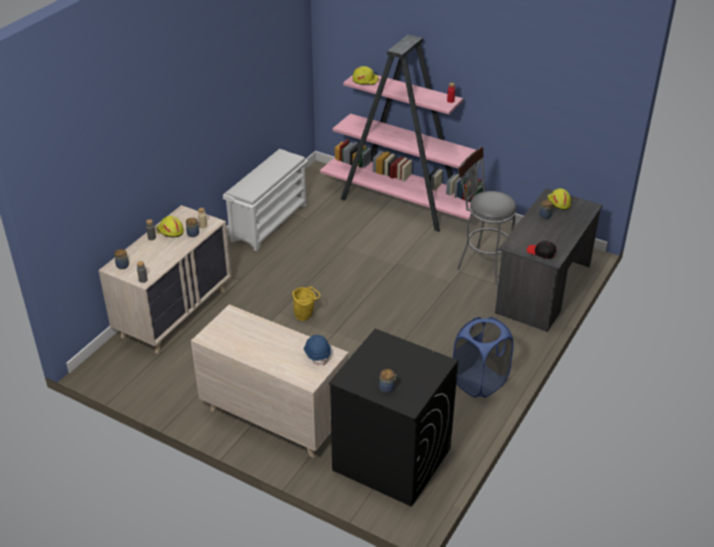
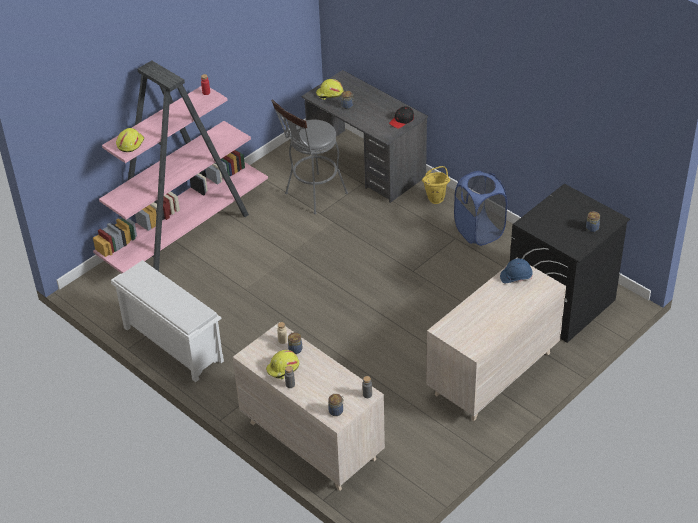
camera: 75 degrees left, 5 degrees up
yellow bucket [292,287,321,321] -> yellow bucket moved to [422,166,450,204]

